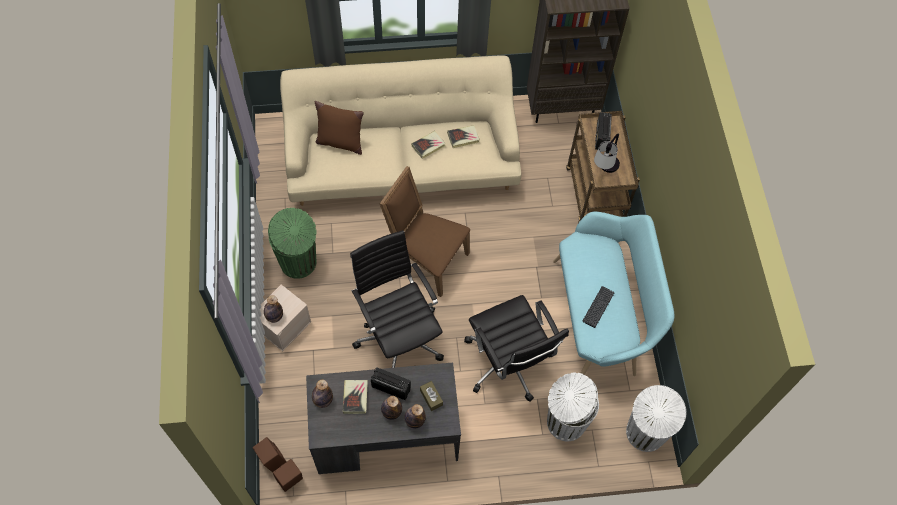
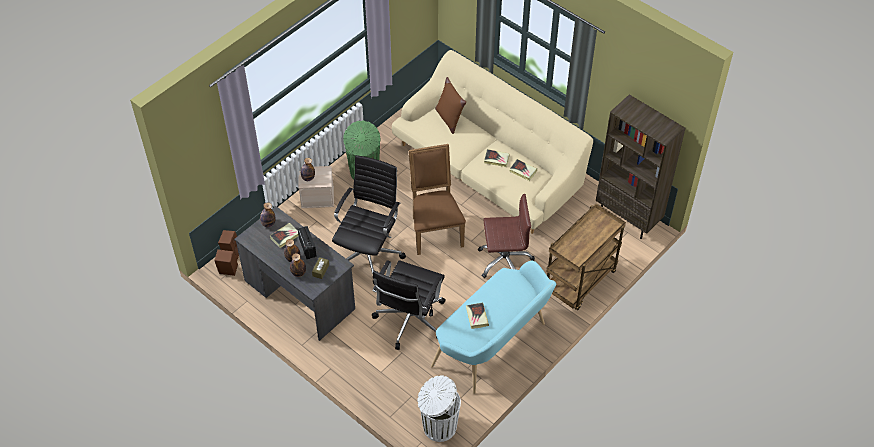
camera: 50 degrees right, 10 degrees down
white trash can [547,372,599,441] -> none
keyboard [582,286,615,328] -> book [466,303,489,329]
table lamp [594,134,620,173] -> none
radio [595,112,612,150] -> none
none -> brown office chair [478,194,535,278]

